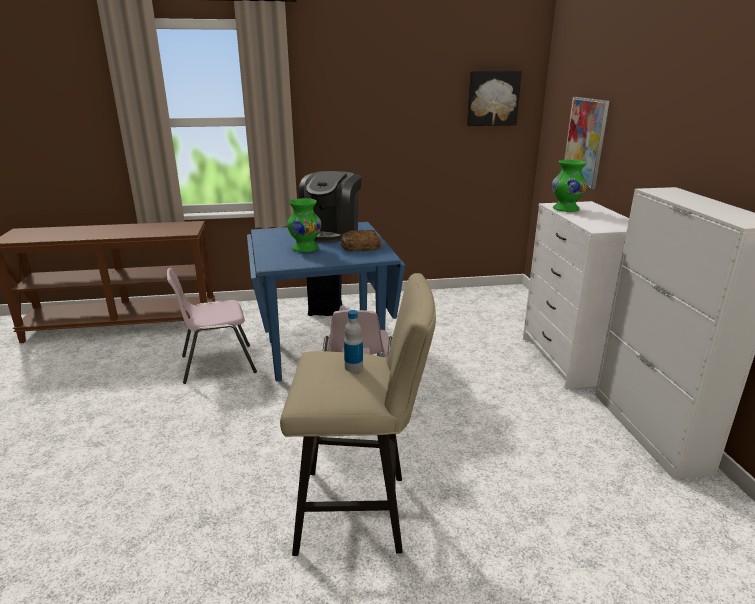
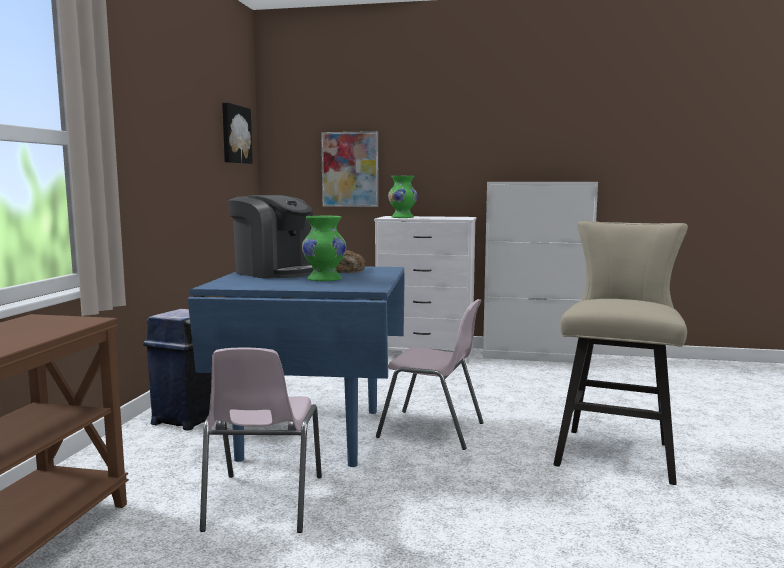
camera: 70 degrees left, 15 degrees down
bottle [344,310,363,372] -> none

